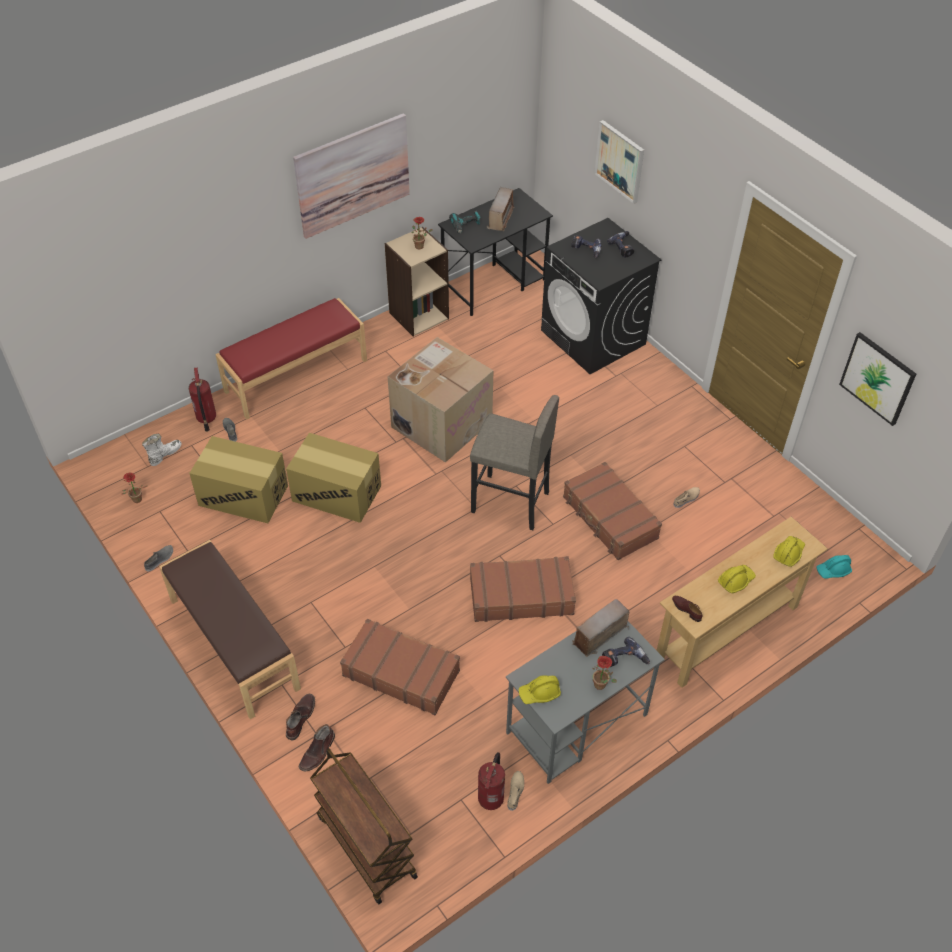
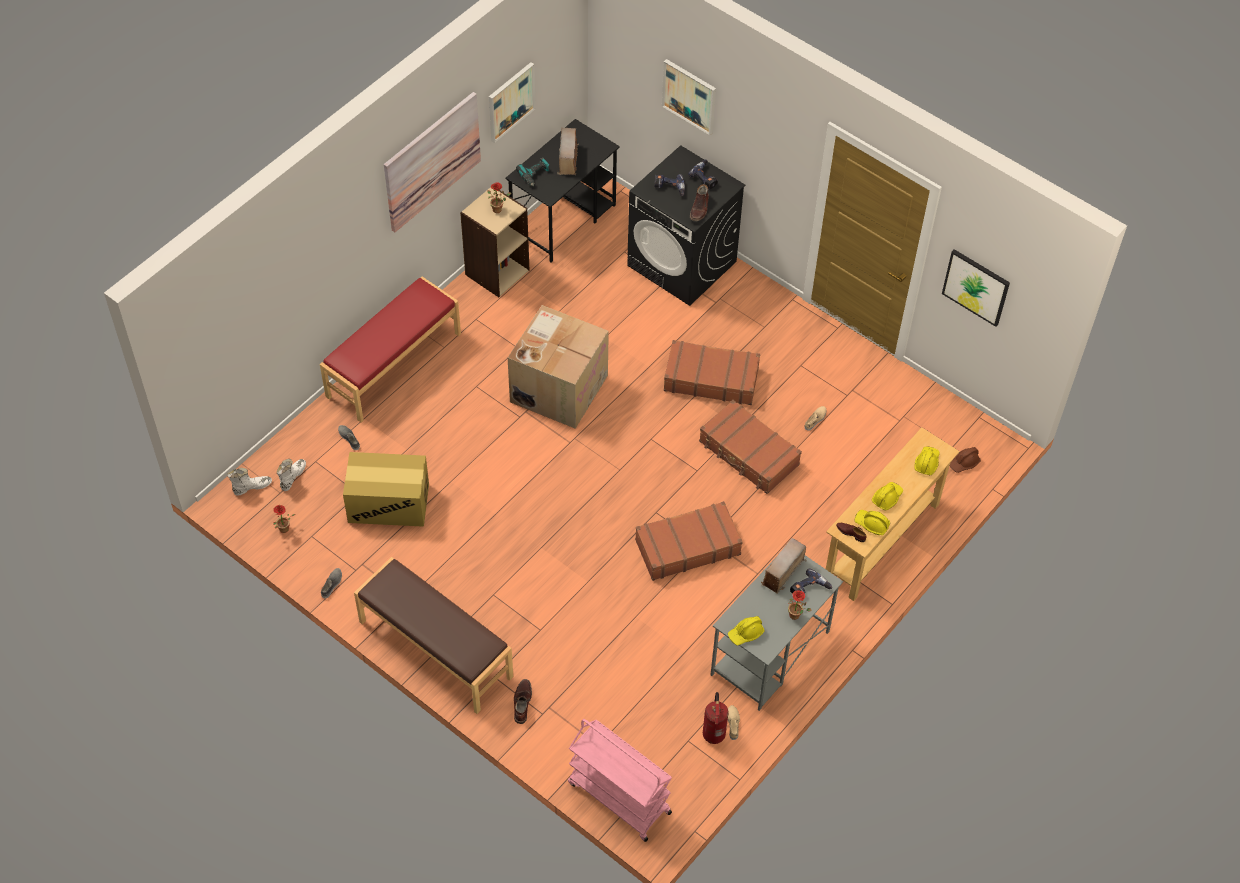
camera: 15 degrees left, 5 degrees up
fire extinguisher [189,368,216,432] -> none
cardboard box [286,433,381,523] -> none
brown boot [299,724,335,772] -> brown boot moved to [690,184,709,221]
brown cart [310,748,418,904] -> pink cart [568,719,672,842]
brown suitcase [340,619,460,715] -> brown suitcase moved to [664,340,760,405]
grey stool [470,395,559,530] -> none
turquoise hard hat [816,555,852,579] -> brown hard hat [950,447,981,473]
none -> white boot [227,468,272,496]
none -> picture [489,62,536,143]
none -> yellow hard hat [854,510,890,535]

